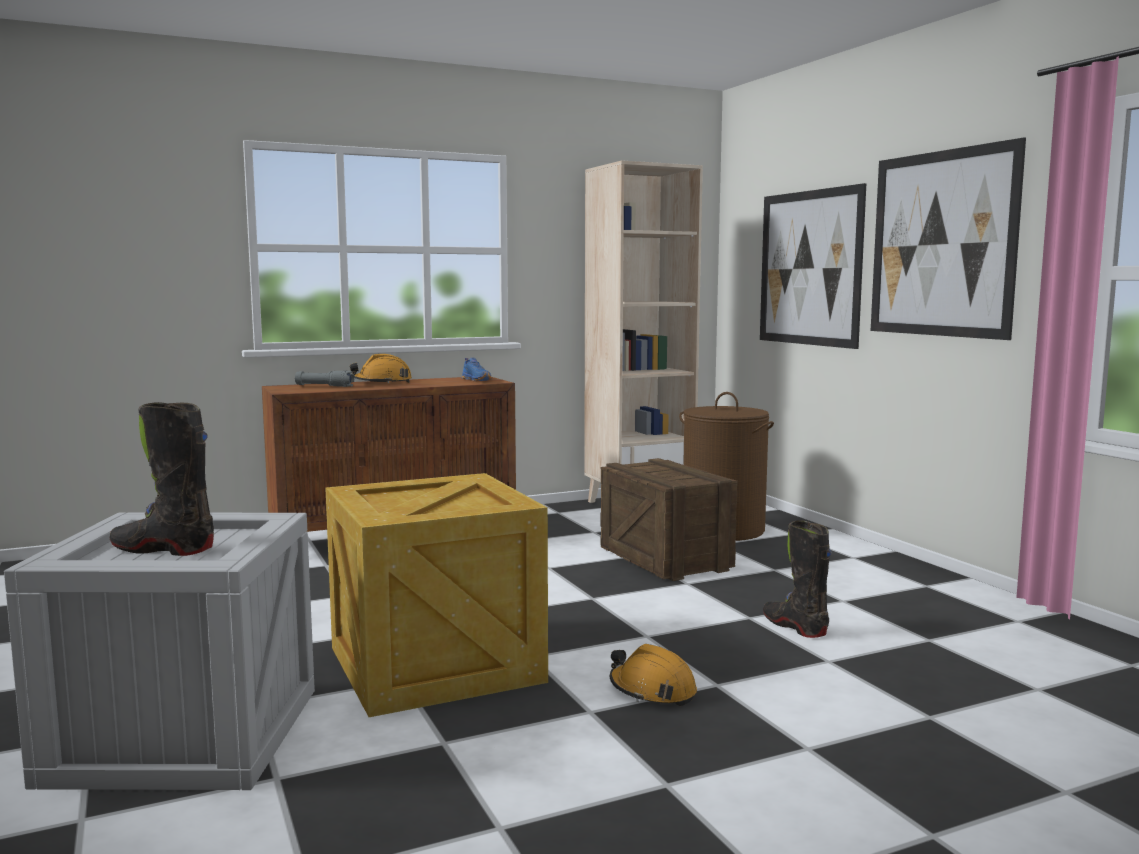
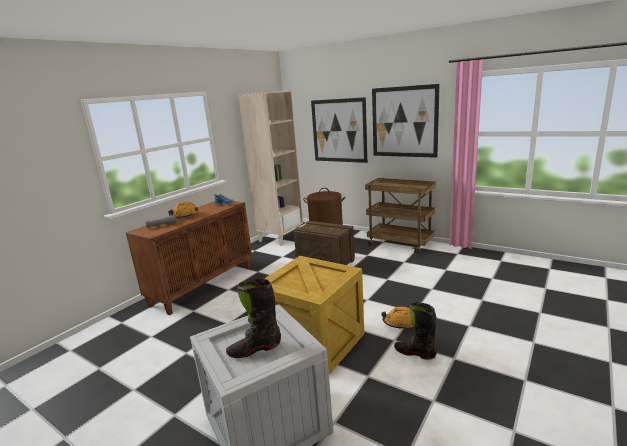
camera: 30 degrees left, 10 degrees up
black boot [763,520,832,638] -> black boot moved to [394,302,437,360]
none -> brown cart [365,178,436,253]

